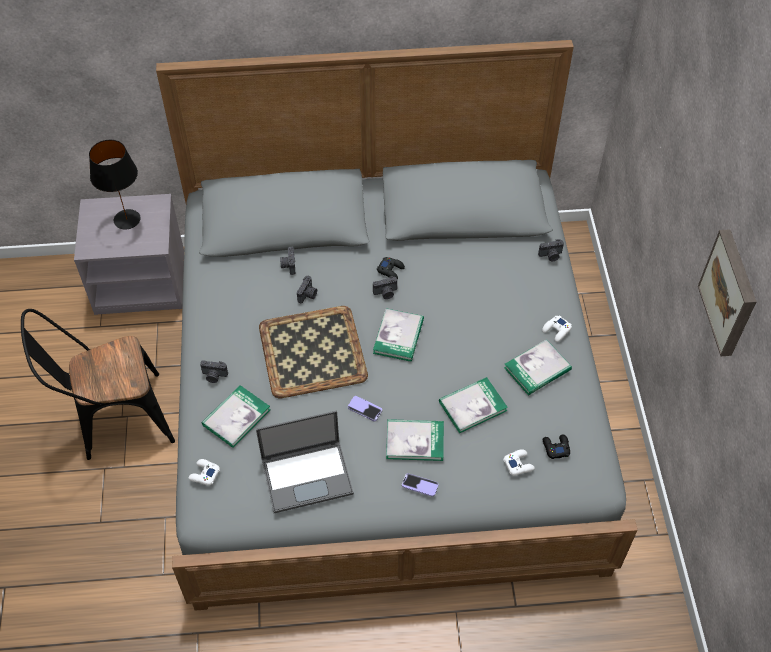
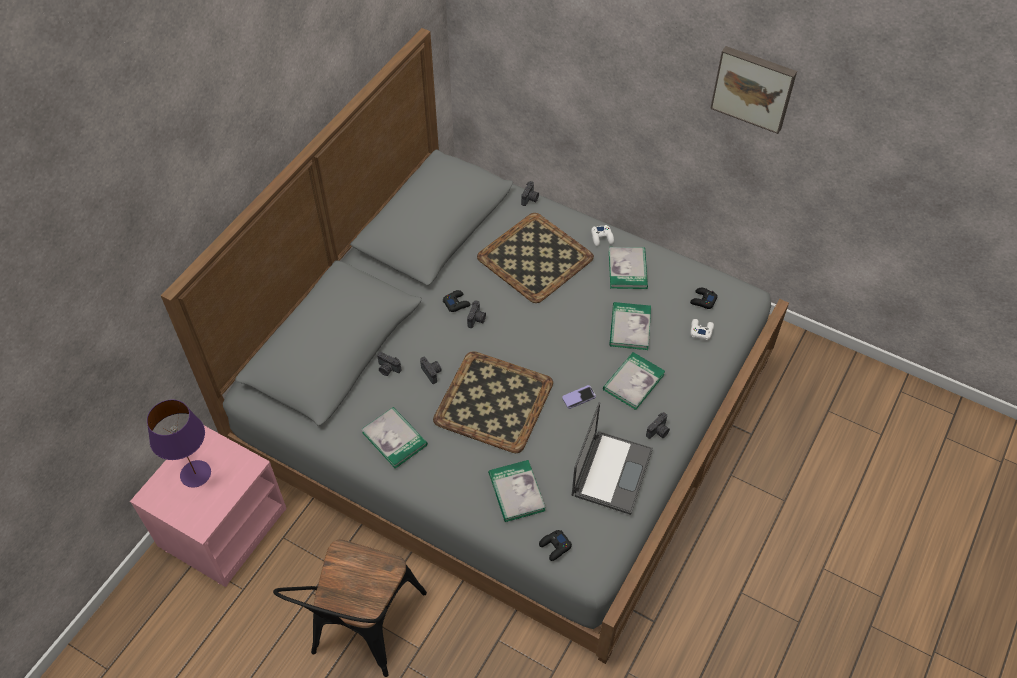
camera: 55 degrees left, 0 degrees up
grey nightstand [74,194,184,315] -> pink nightstand [130,426,287,587]
black table lamp [89,140,141,229] -> purple table lamp [147,399,211,488]
white game controller [189,459,220,485] -> black game controller [539,530,572,561]
camera [200,360,228,383] -> camera moved to [646,412,670,439]
book [373,308,424,362] -> book moved to [362,407,428,469]
phone [402,473,439,497] -> none
none -> tray [477,213,594,303]

